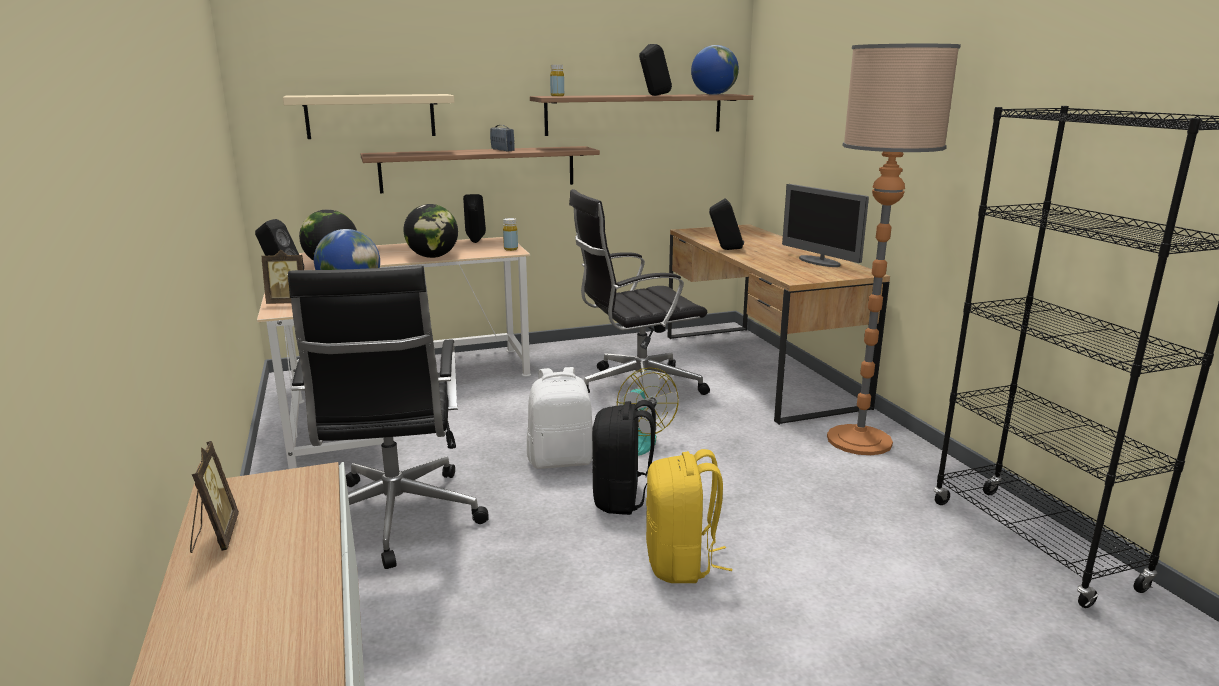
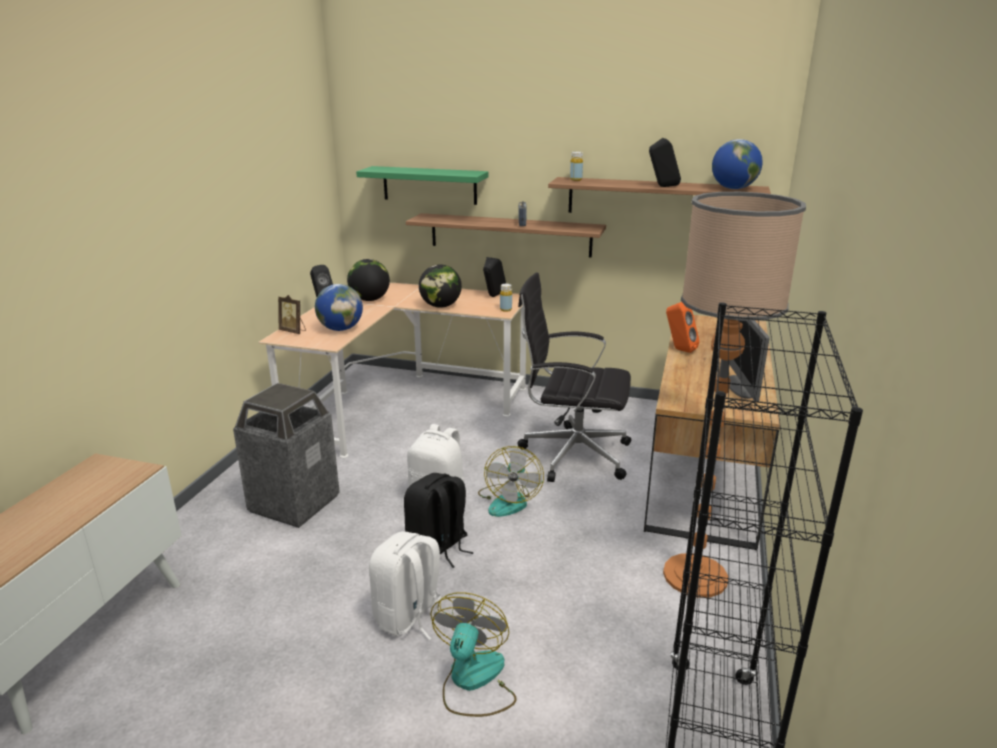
camera: 35 degrees right, 5 degrees up
picture frame [190,441,239,553] -> none
beige shelf [283,94,455,139] -> green shelf [356,166,489,205]
black office chair [287,266,489,569] -> trash can [233,383,340,528]
yellow backpack [646,449,732,583] -> white backpack [369,531,442,640]
black speaker [709,198,744,250] -> orange speaker [666,302,700,353]
none -> fan [431,592,517,717]

